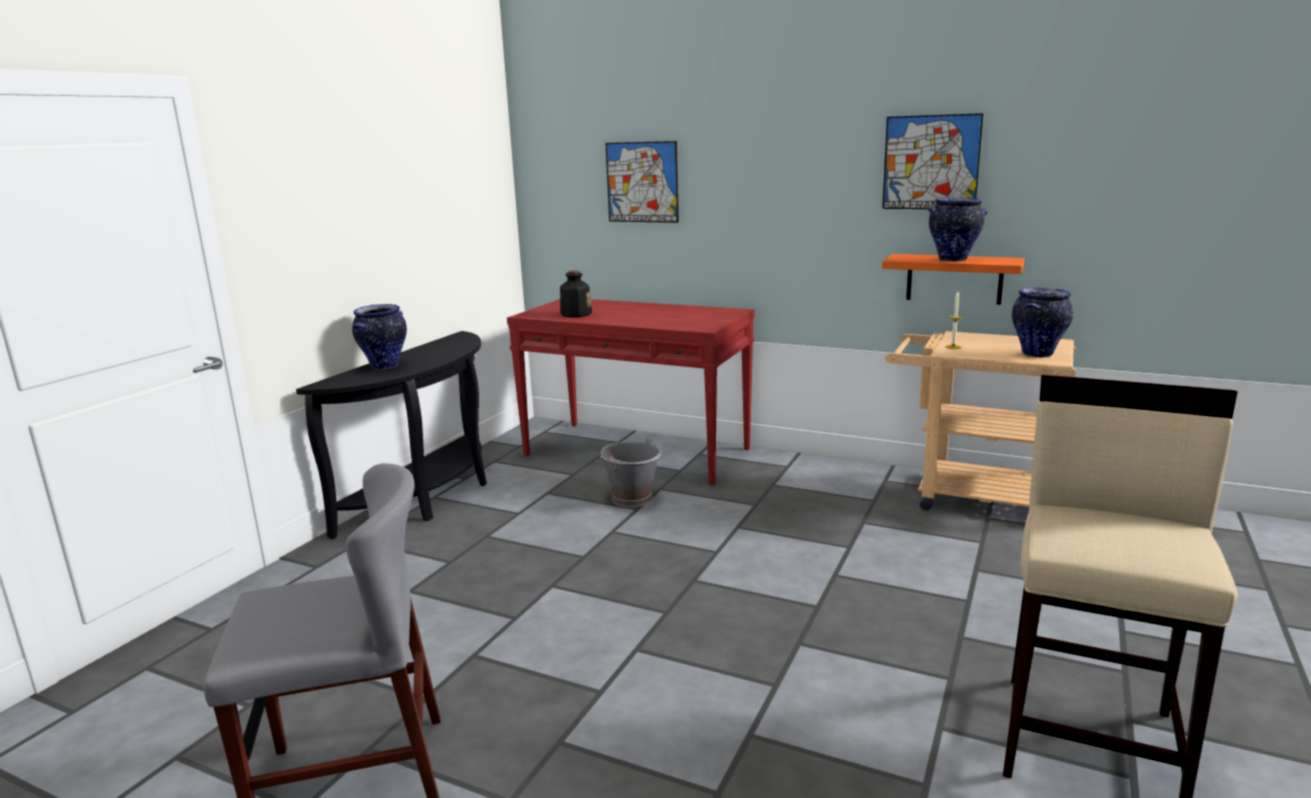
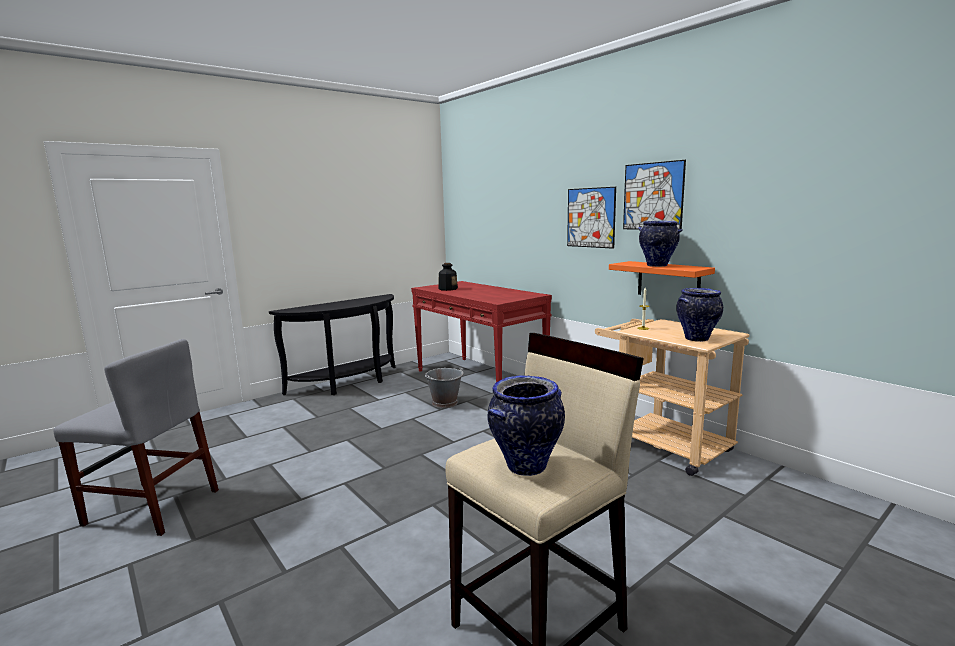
camera: 25 degrees right, 5 degrees down
vase [352,304,407,369] -> vase moved to [488,375,565,476]
picture [605,141,679,223] -> picture moved to [567,187,616,249]

